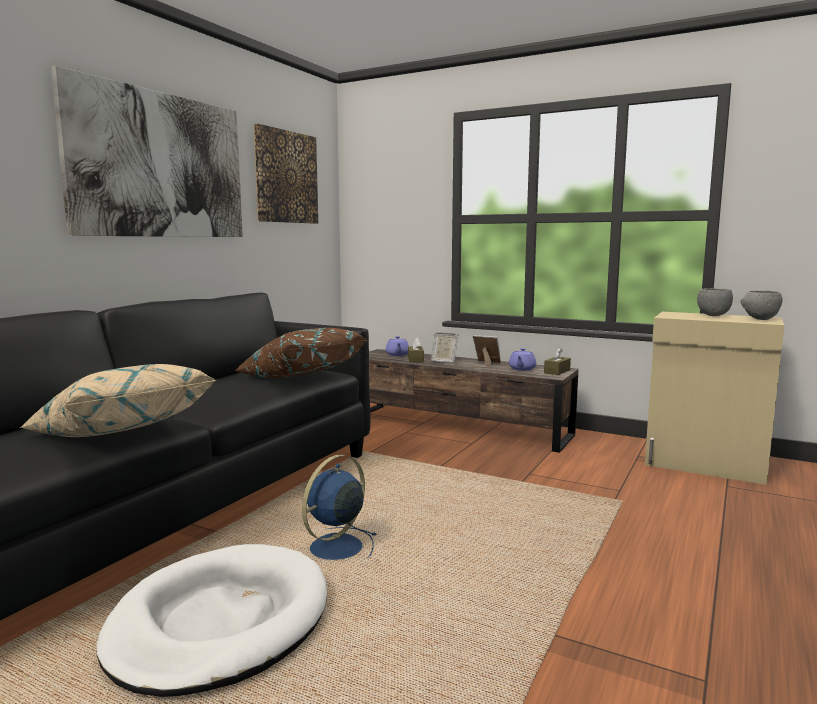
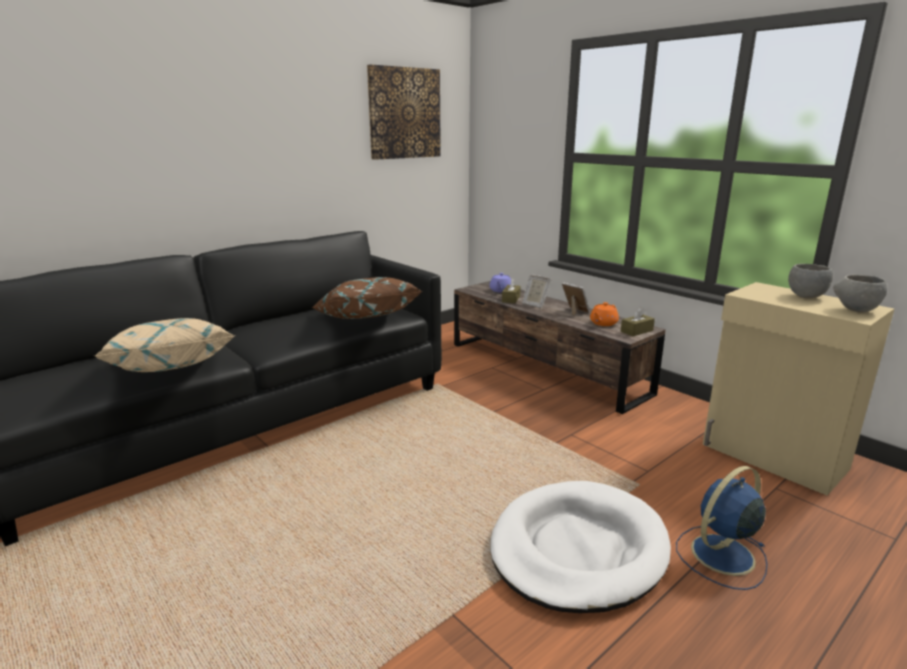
camera: 20 degrees right, 10 degrees up
picture [51,66,243,237] -> none
white dog bed [96,544,327,697] -> white dog bed moved to [490,481,671,613]
blue fan [302,455,377,560] -> blue fan moved to [676,466,767,590]
purple teapot [509,348,536,371] -> orange teapot [590,302,619,326]

